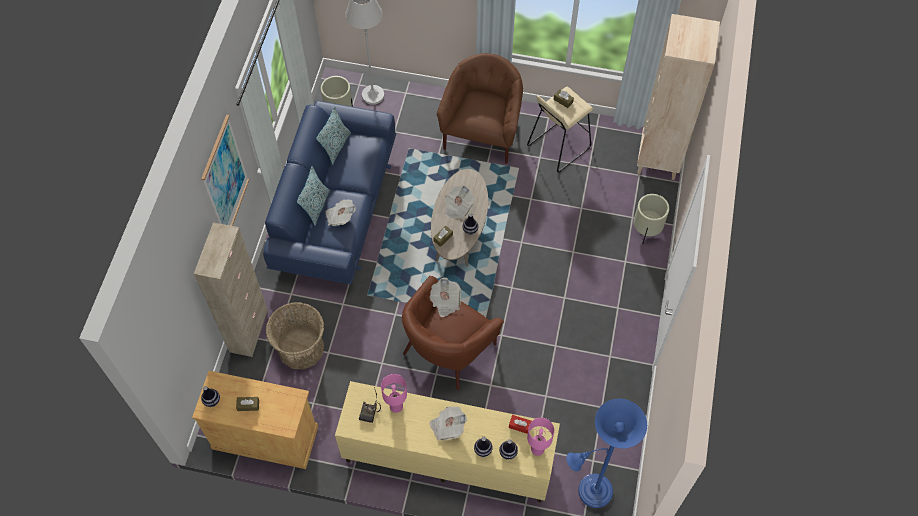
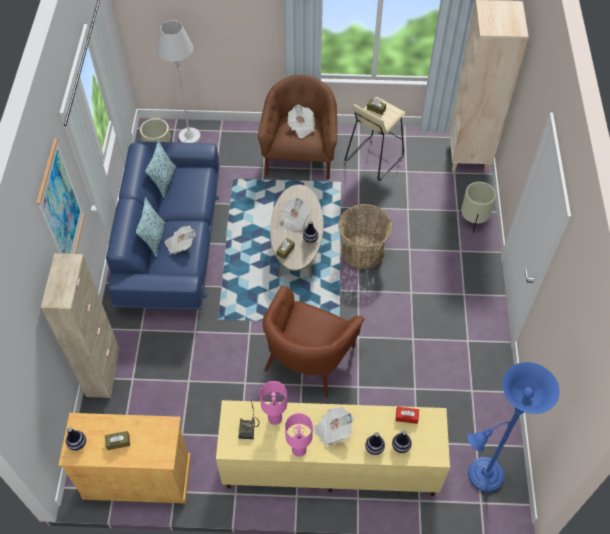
camera: 10 degrees left, 5 degrees down
basket [266,302,324,370] -> basket moved to [338,204,393,269]
newspaper [429,278,461,317] -> newspaper moved to [288,105,315,139]
pink table lamp [527,418,554,456] -> pink table lamp moved to [285,413,313,457]

